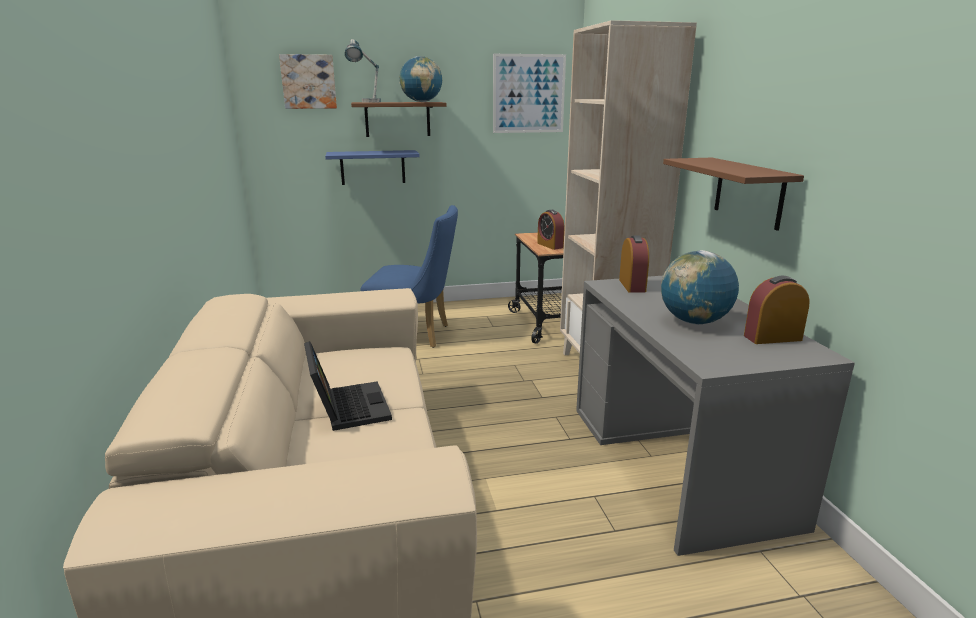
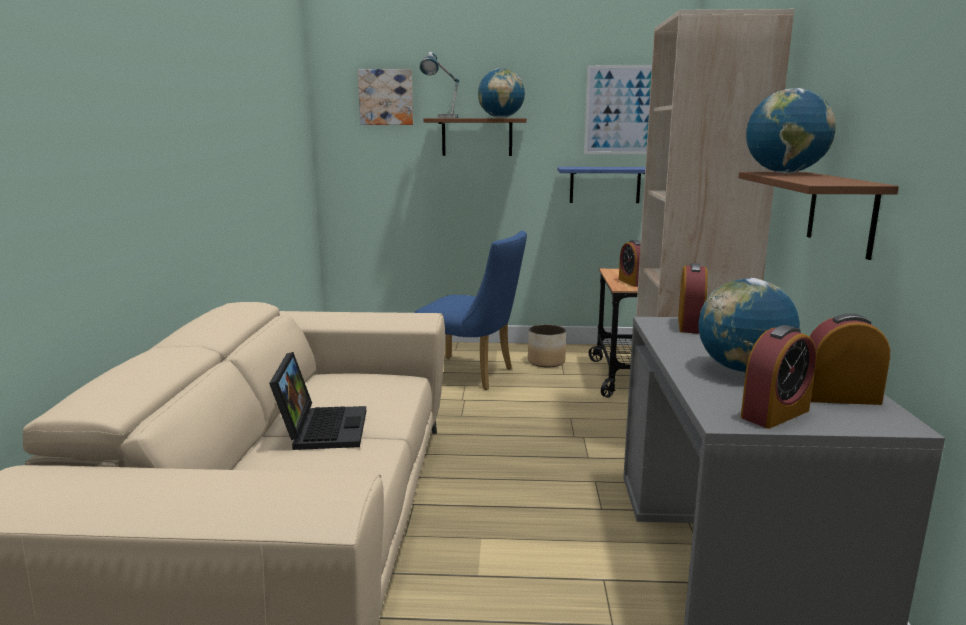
camera: 15 degrees right, 5 degrees down
blue shelf [325,150,420,185] -> blue shelf moved to [557,167,645,203]
none -> planter [528,324,566,367]
none -> alarm clock [741,325,816,429]
none -> globe [746,88,836,173]

